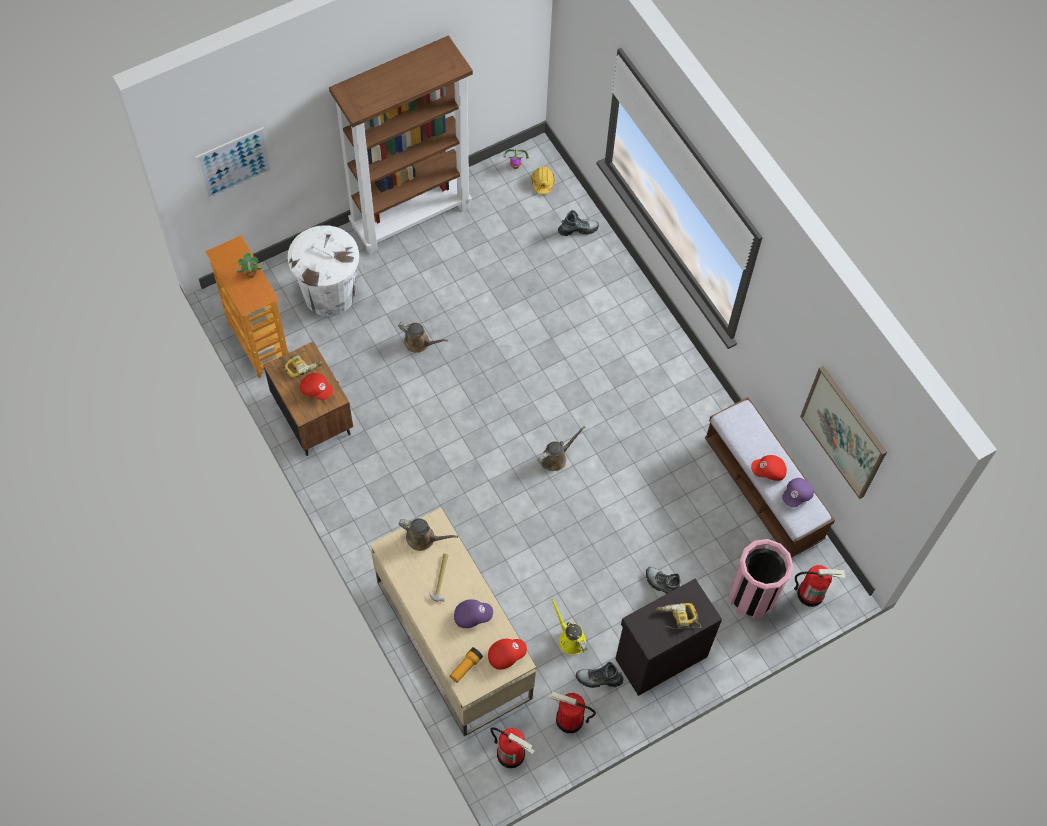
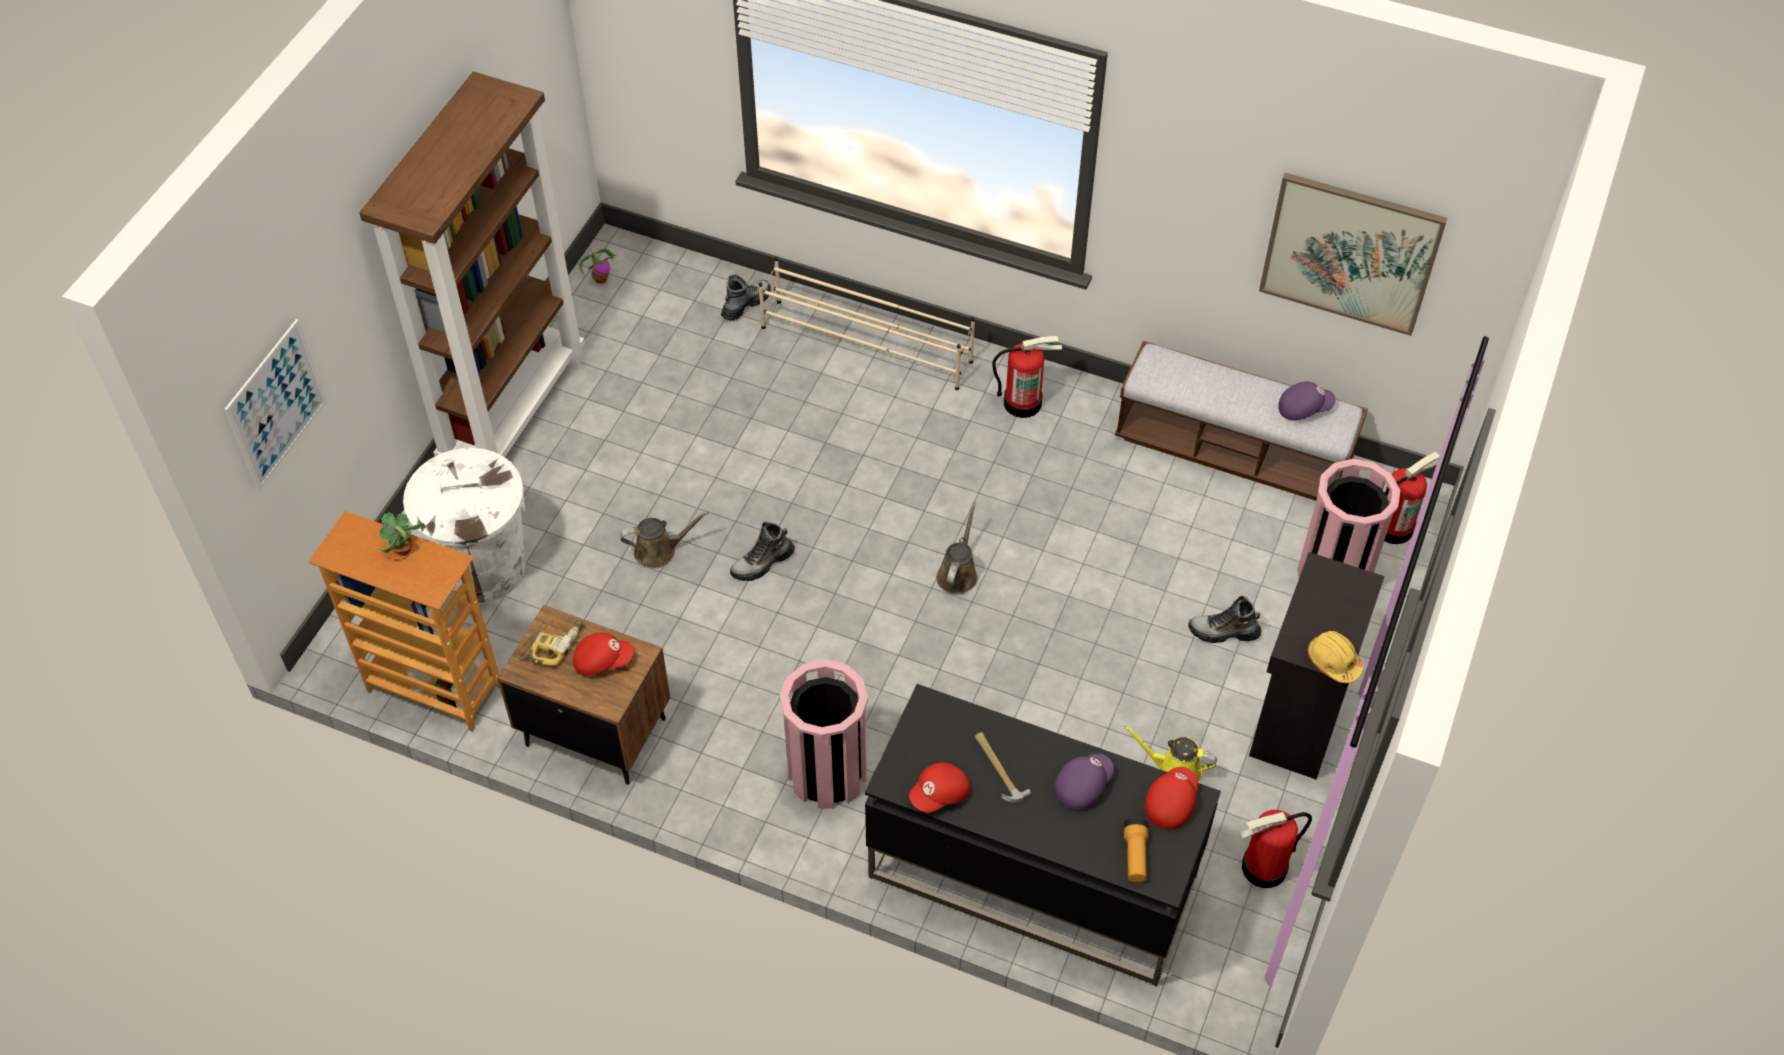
camera: 35 degrees left, 10 degrees down
beige desk [370,508,536,736] -> black desk [865,684,1221,986]
brown watering can [398,518,458,551] -> none
fire extinguisher [490,727,535,768] -> fire extinguisher moved to [992,336,1062,418]
yellow hard hat [532,166,555,194] -> yellow hard hat moved to [1308,631,1363,683]
boot [576,662,623,688] -> boot moved to [730,522,794,581]
power drill [656,603,702,629] -> none
red cap [751,455,787,481] -> red cap moved to [909,763,970,813]
purple cap [782,478,814,507] -> purple cap turned 105 degrees counterclockwise [1278,382,1335,420]
none -> beige shoe rack [759,257,975,390]
none -> pink trash can [780,659,868,809]

